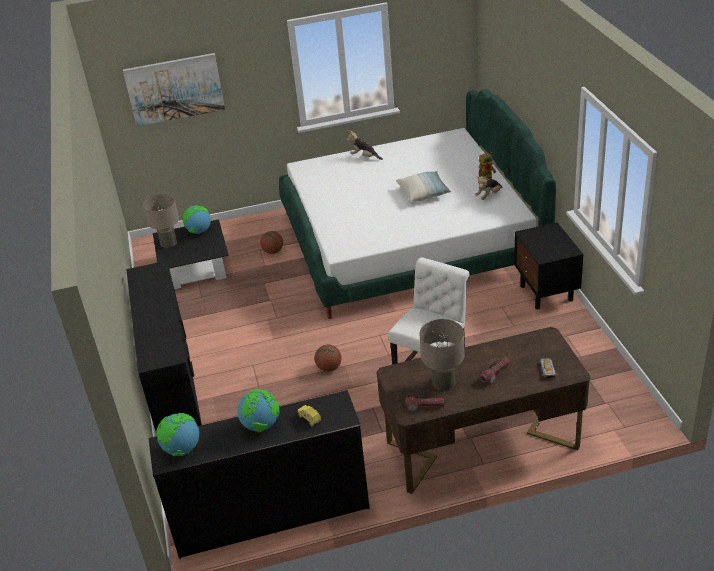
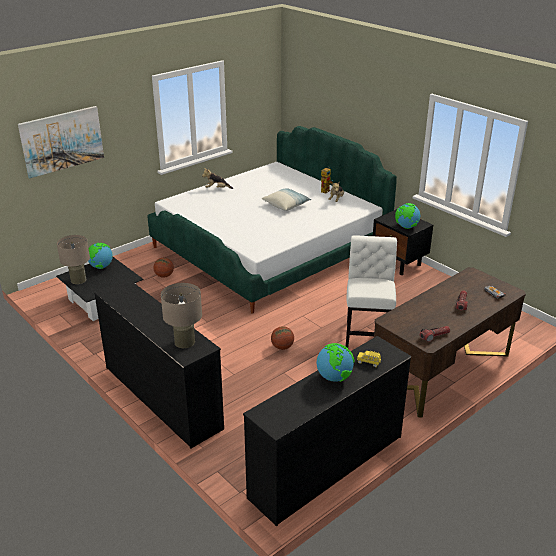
camera: 30 degrees left, 5 degrees down
globe [156,413,199,456] -> globe moved to [395,203,420,229]
beige table lamp [419,319,465,391] -> beige table lamp moved to [161,283,202,348]

